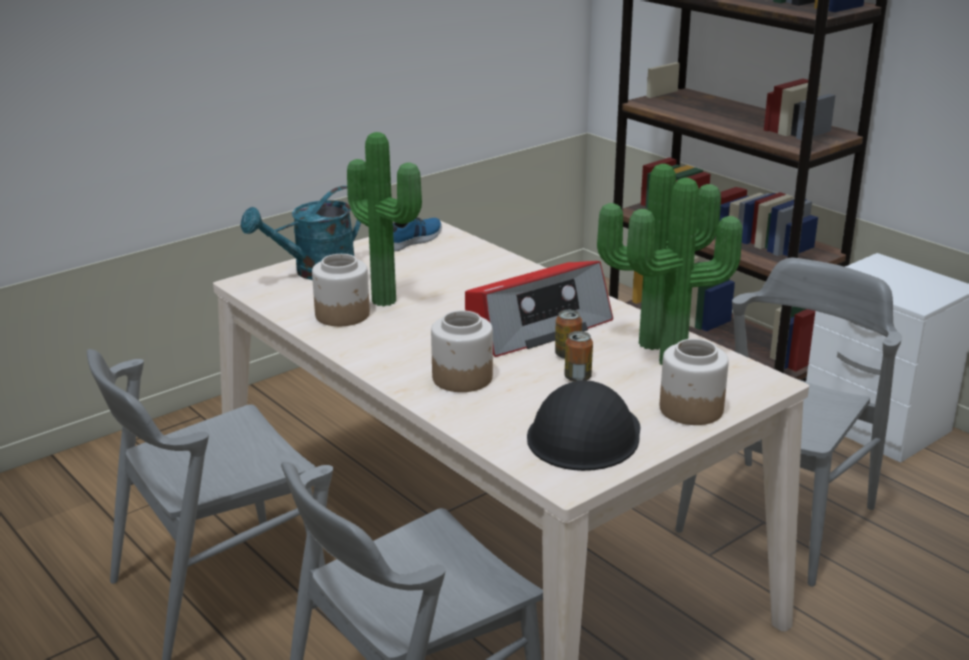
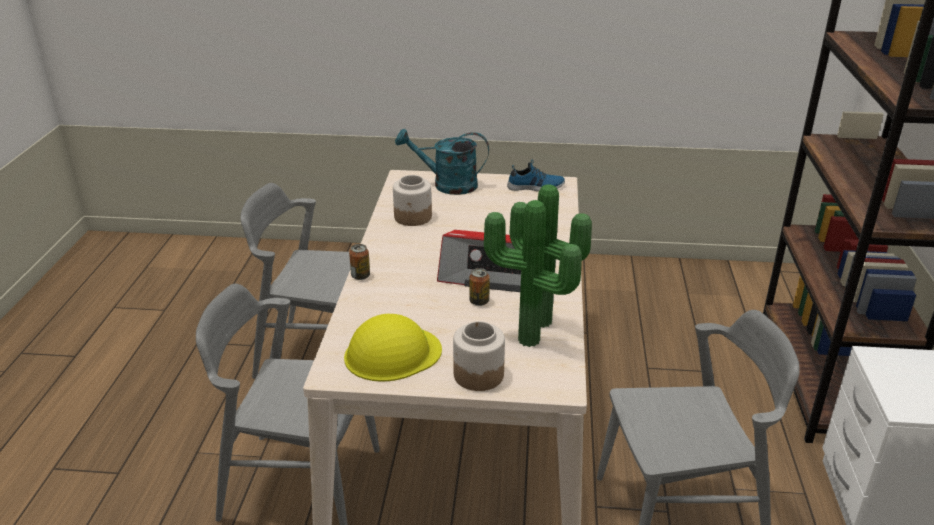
camera: 45 degrees right, 5 degrees up
potted plant [347,132,422,306] -> none
jar [431,310,493,392] -> none
black hard hat [527,380,640,471] -> yellow hard hat [344,314,442,381]
can [564,331,593,382] -> can moved to [349,244,370,280]

